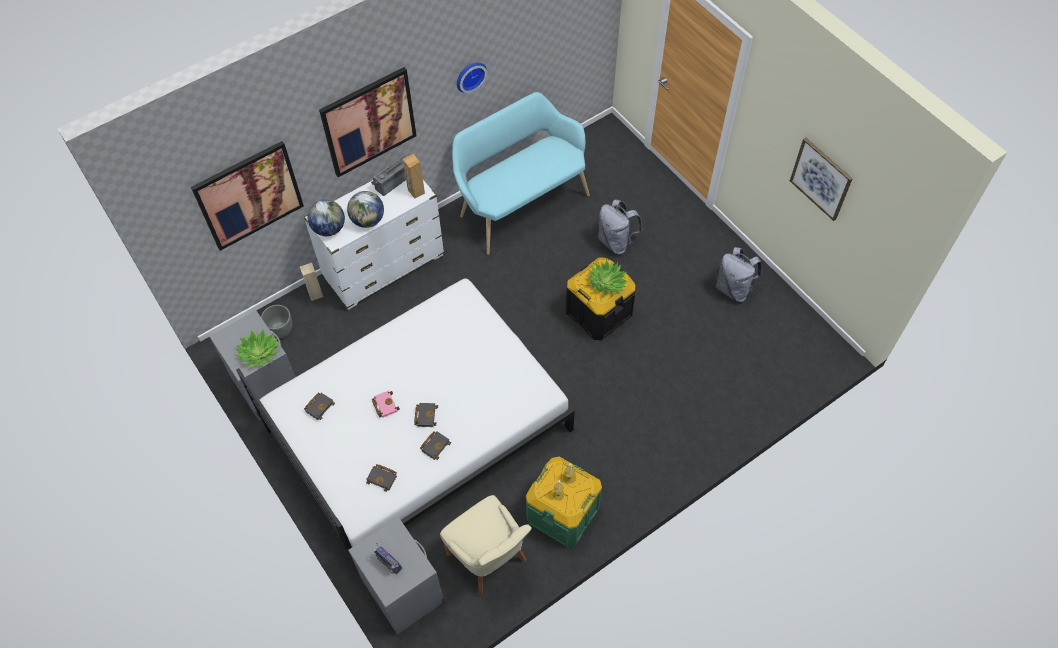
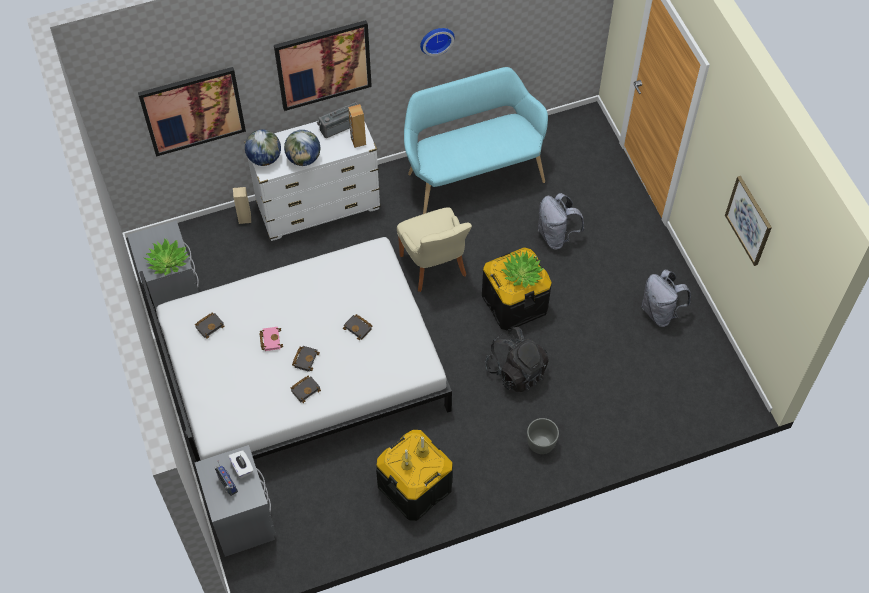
camera: 15 degrees right, 0 degrees up
grey planter [261,305,293,338] -> grey planter moved to [527,418,559,454]
black book [366,464,397,492] -> black book moved to [343,314,373,340]
beige chair [440,495,532,595] -> beige chair moved to [397,207,472,292]
green storage box [526,457,602,547] -> black storage box [376,430,453,521]
none -> white tissue box [228,450,254,479]
none -> black backpack [485,327,549,392]

